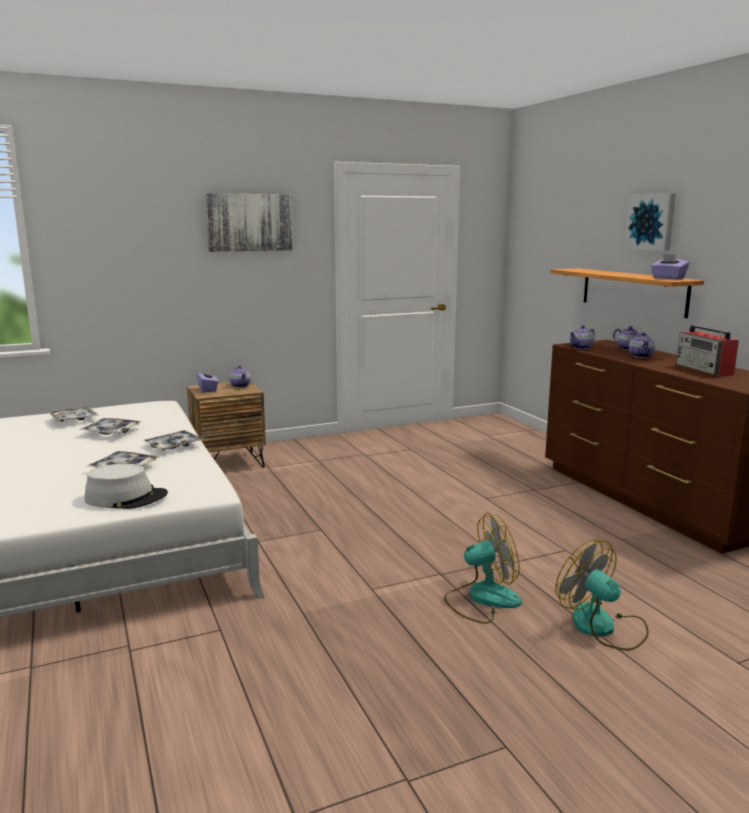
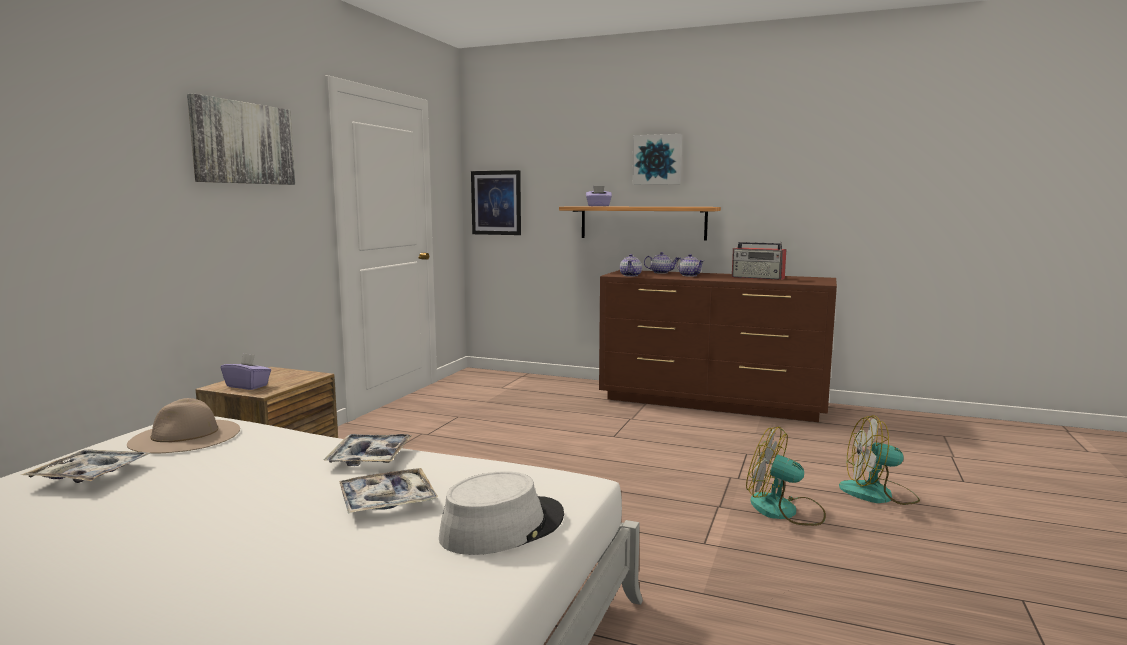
camera: 45 degrees left, 5 degrees down
tray [79,418,142,435] -> none
teapot [229,365,251,388] -> none
fan [444,513,522,624] -> fan turned 90 degrees counterclockwise [746,426,826,526]
purple tissue box [651,254,689,279] -> purple tissue box moved to [586,186,612,206]
none -> beige hat [127,398,240,454]
none -> picture [471,170,521,235]

